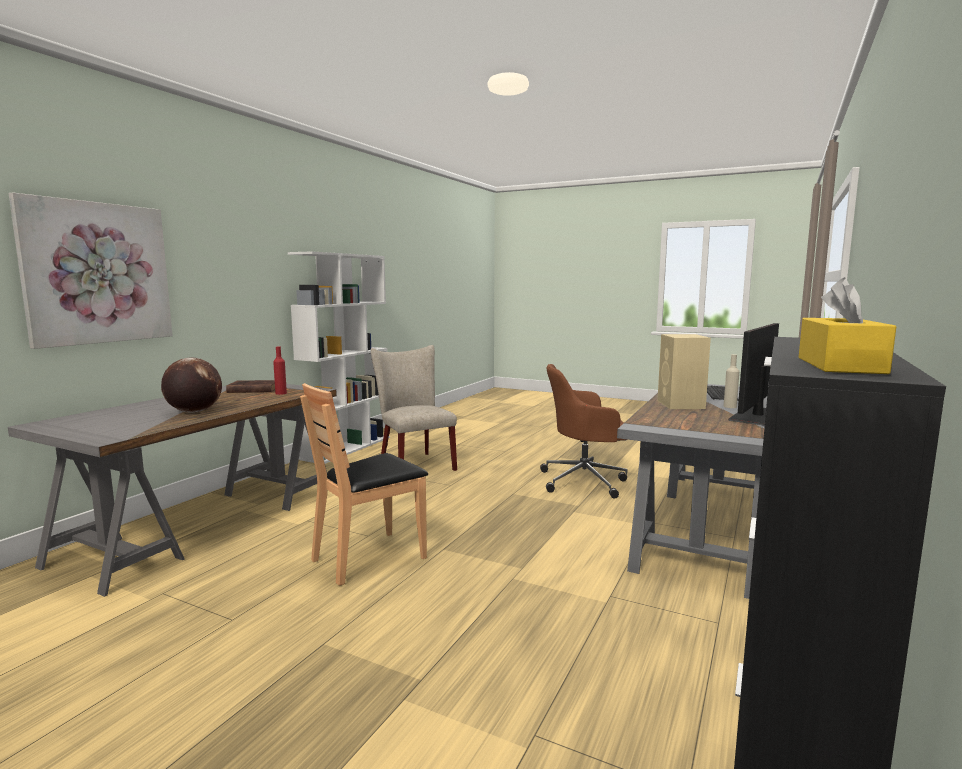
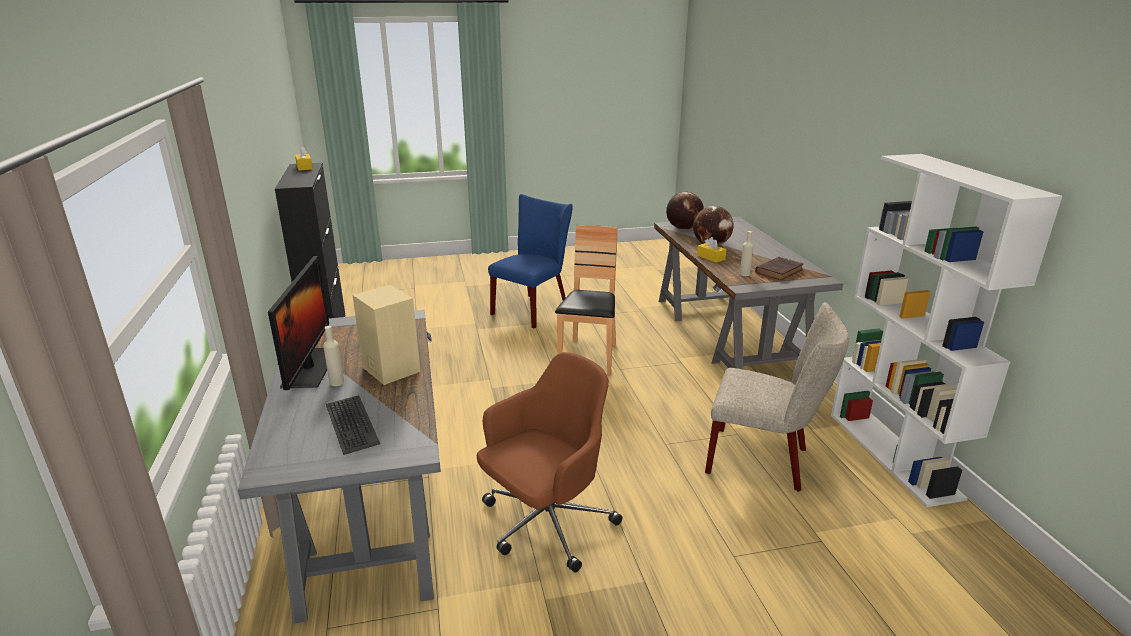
camera: 140 degrees right, 15 degrees up
picture [9,192,173,349] -> none
red bottle [273,346,287,395] -> beige bottle [740,231,754,276]
none -> blue chair [488,194,573,329]
none -> globe [666,192,704,230]
none -> yellow tissue box [697,237,726,263]

